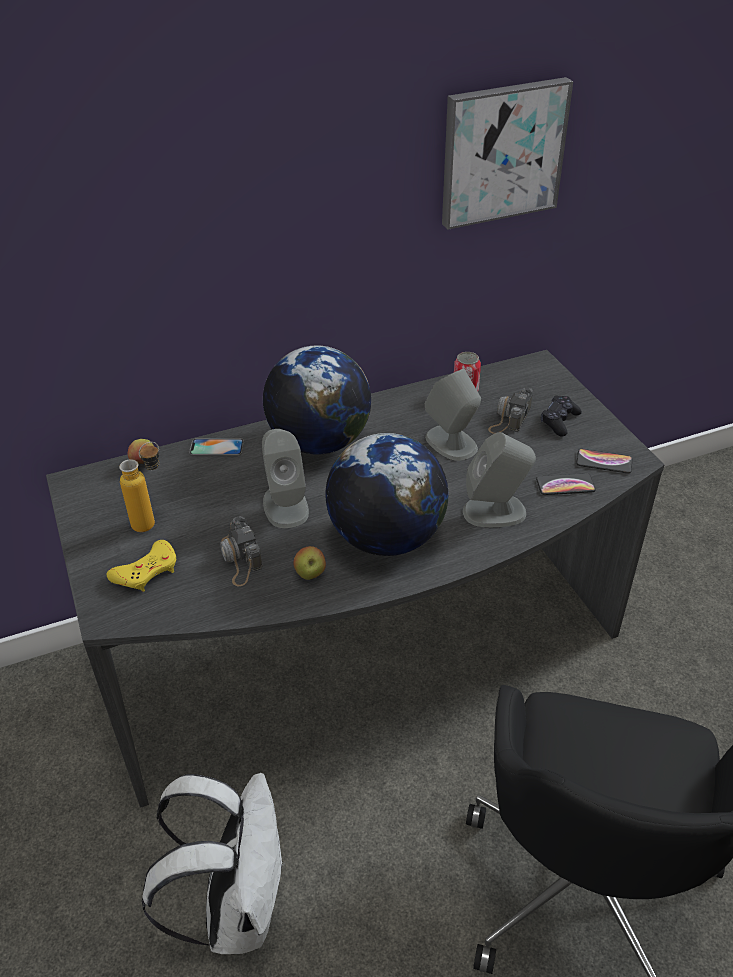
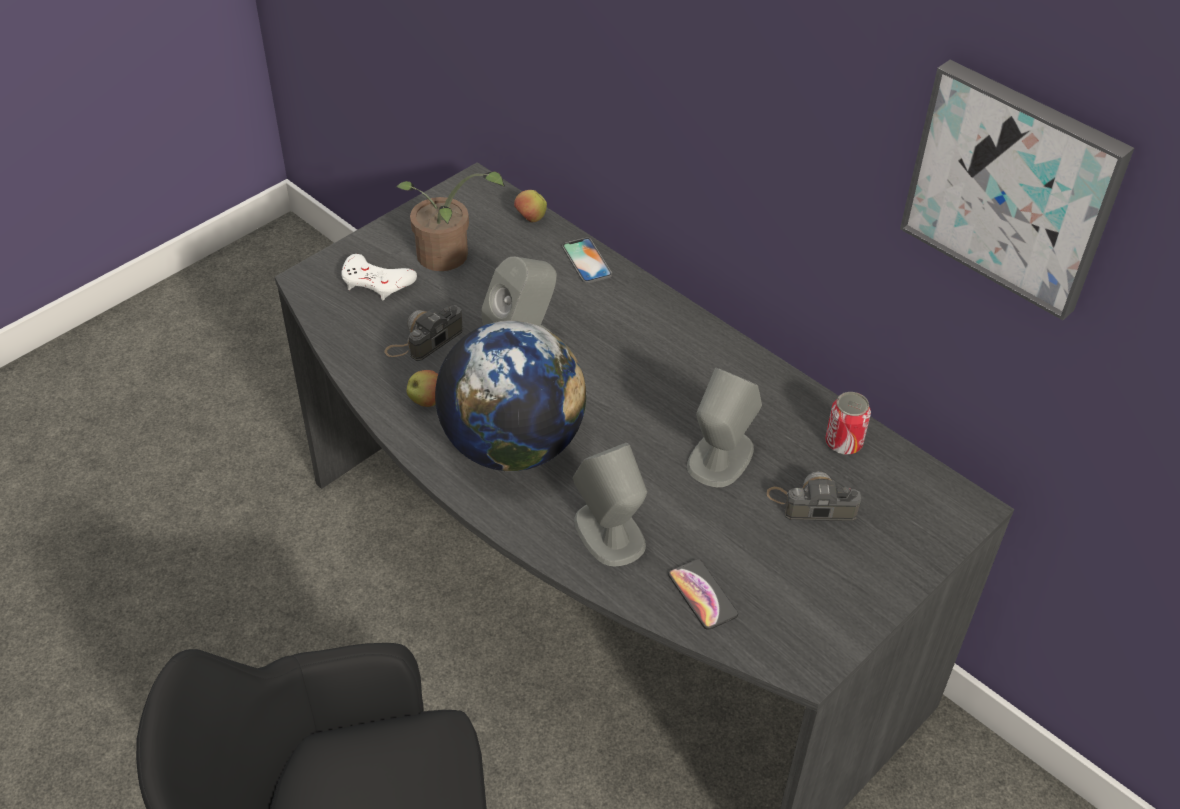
camera: 65 degrees right, 5 degrees up
yellow game controller [107,540,176,592] -> white game controller [341,254,417,300]
bottle [119,442,159,532] -> potted plant [395,171,505,271]
white backpack [141,773,284,954] -> none
globe [263,345,371,455] -> none
black game controller [541,396,582,437] -> none
phone [576,449,632,474] -> none

